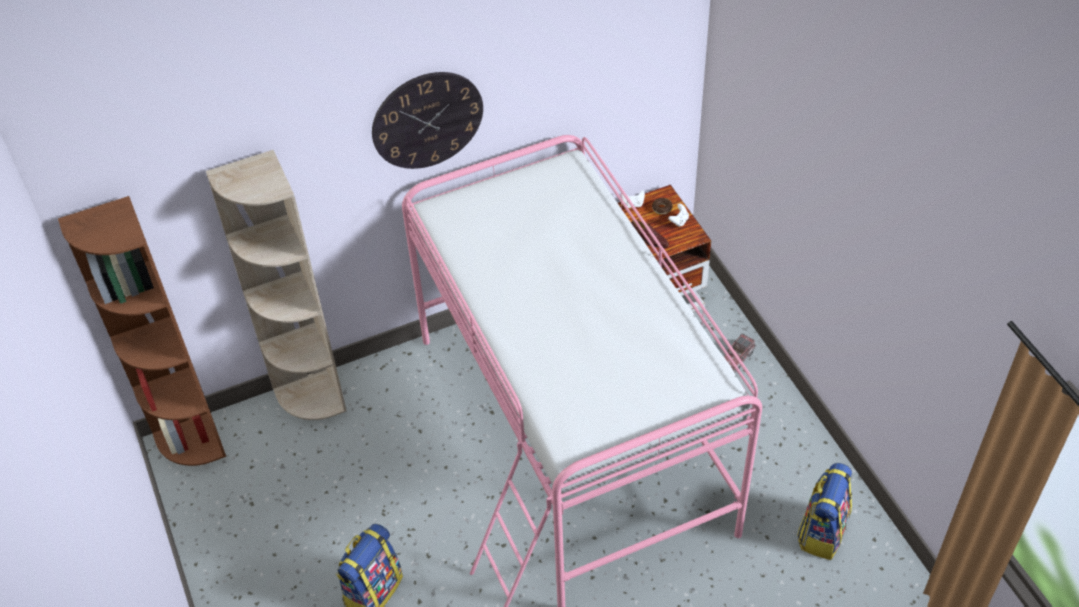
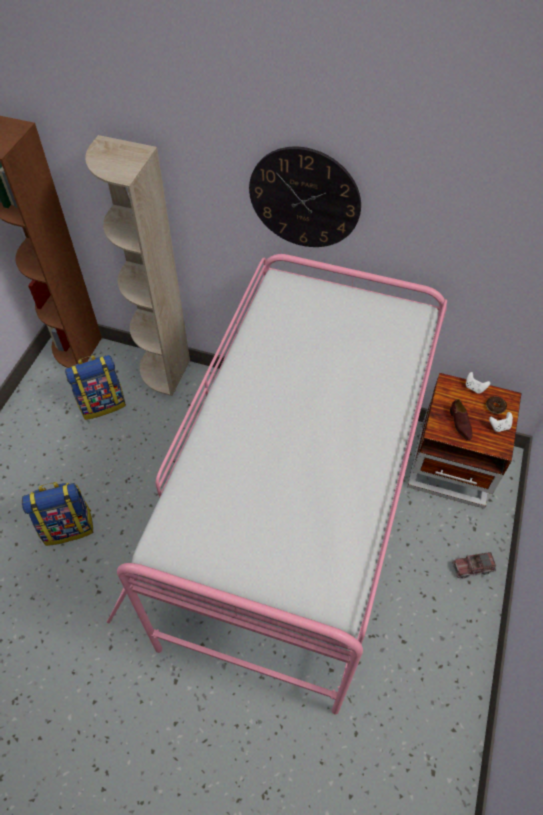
camera: 40 degrees right, 5 degrees up
backpack [797,463,852,560] -> backpack moved to [65,355,126,420]

